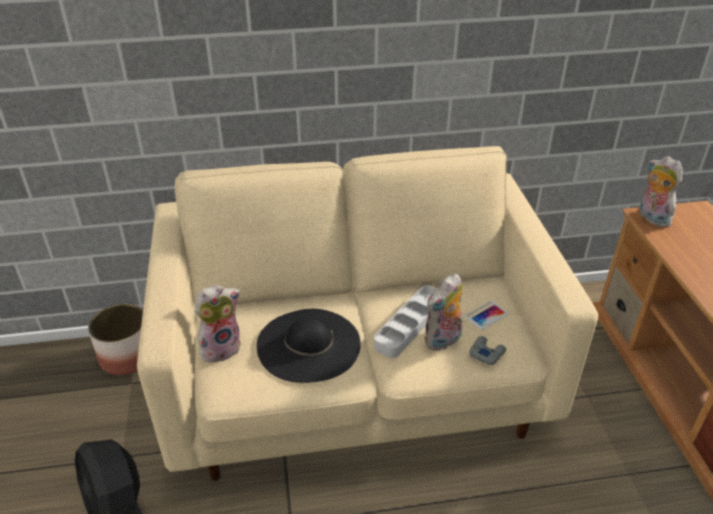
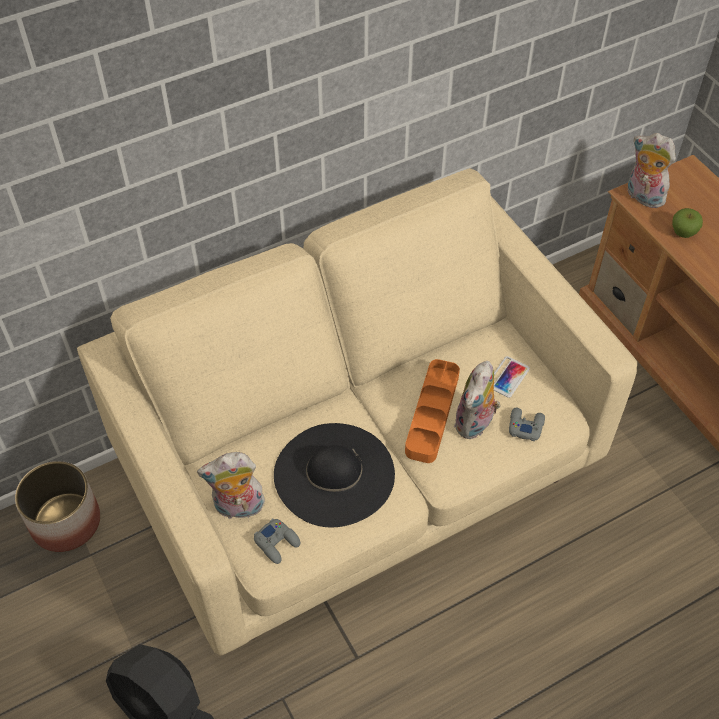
camera: 20 degrees left, 15 degrees up
plush toy [194,284,241,362] -> plush toy turned 135 degrees counterclockwise [197,452,265,519]
grey tray [374,285,436,358] -> orange tray [405,359,460,463]
none -> grey game controller [254,519,300,564]
none -> apple [672,208,703,238]

